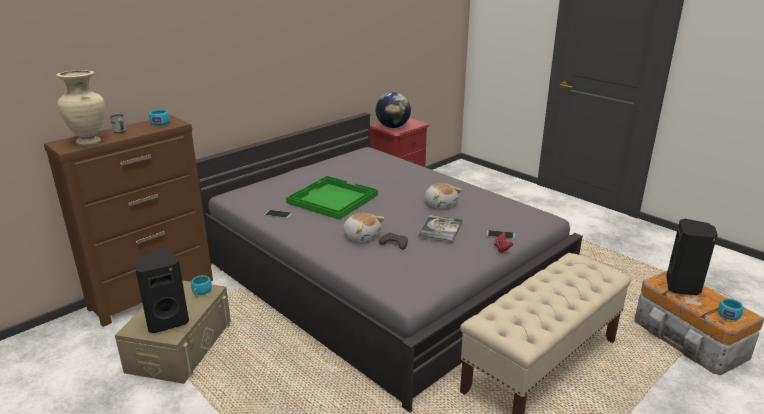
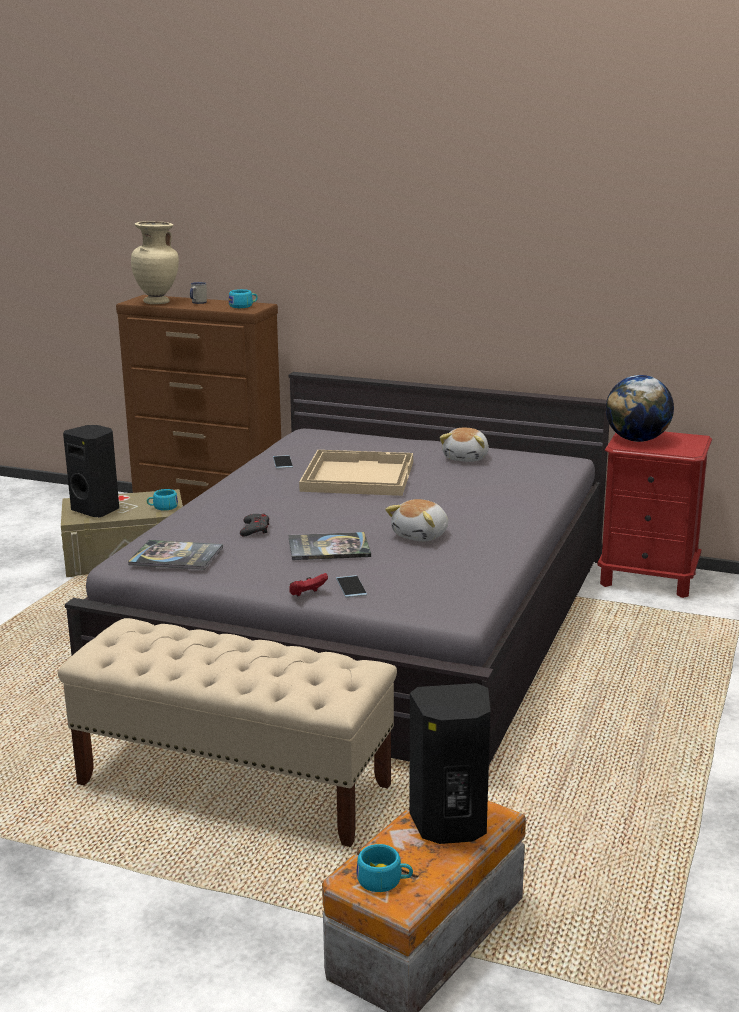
camera: 65 degrees right, 5 degrees down
green tray [286,176,378,220] -> beige tray [299,450,413,496]
plush toy [343,213,385,242] -> plush toy moved to [439,427,489,462]
none -> book [128,540,223,570]

